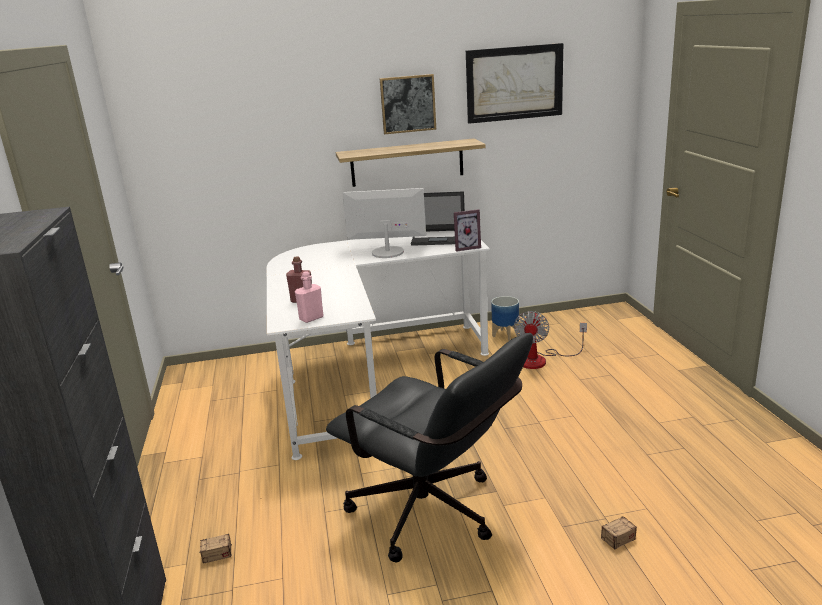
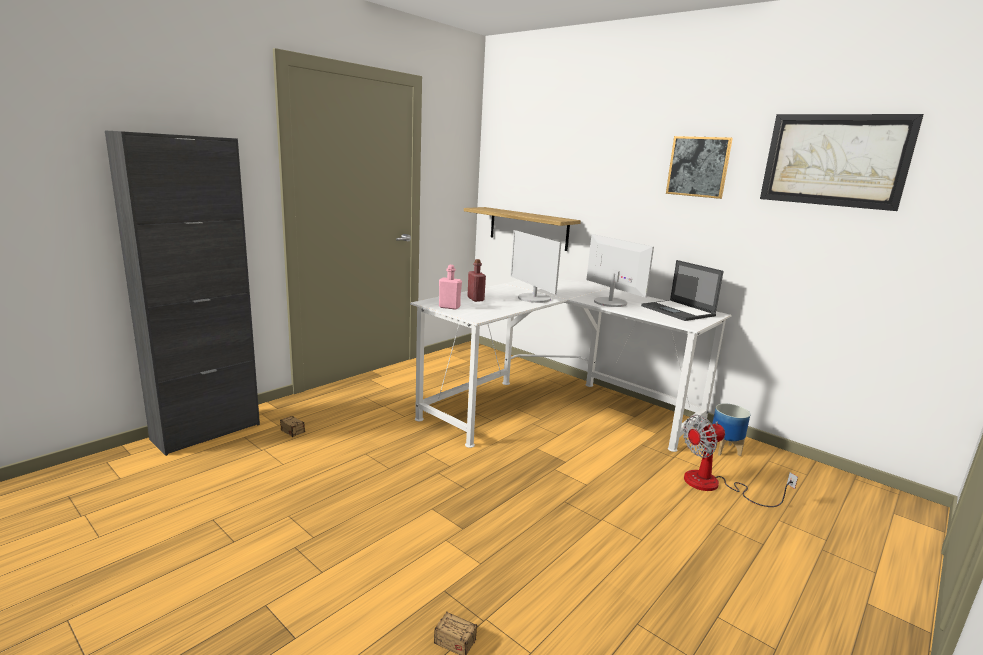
camera: 50 degrees right, 5 degrees down
black office chair [326,333,533,563] -> none
shelf [336,138,486,187] -> shelf moved to [464,207,581,251]
picture frame [454,209,481,252] -> none
none -> monitor [510,230,561,303]

